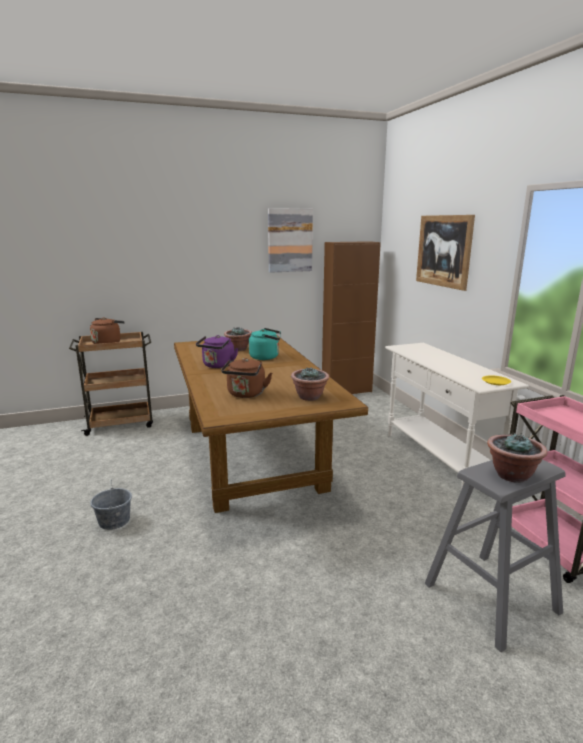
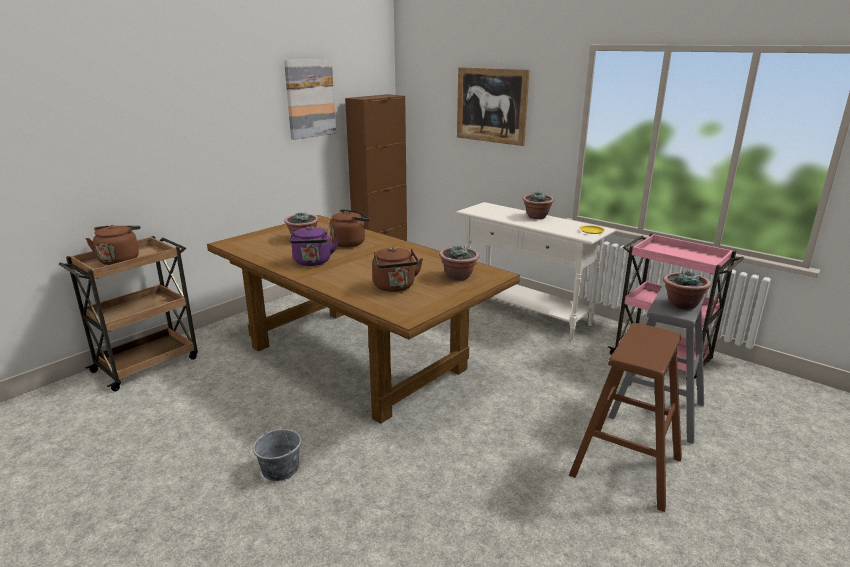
camera: 30 degrees left, 5 degrees up
turquoise kettle [249,328,281,360] -> brown kettle [329,209,370,247]
none -> potted plant [523,192,554,219]
none -> brown stool [569,323,682,512]

